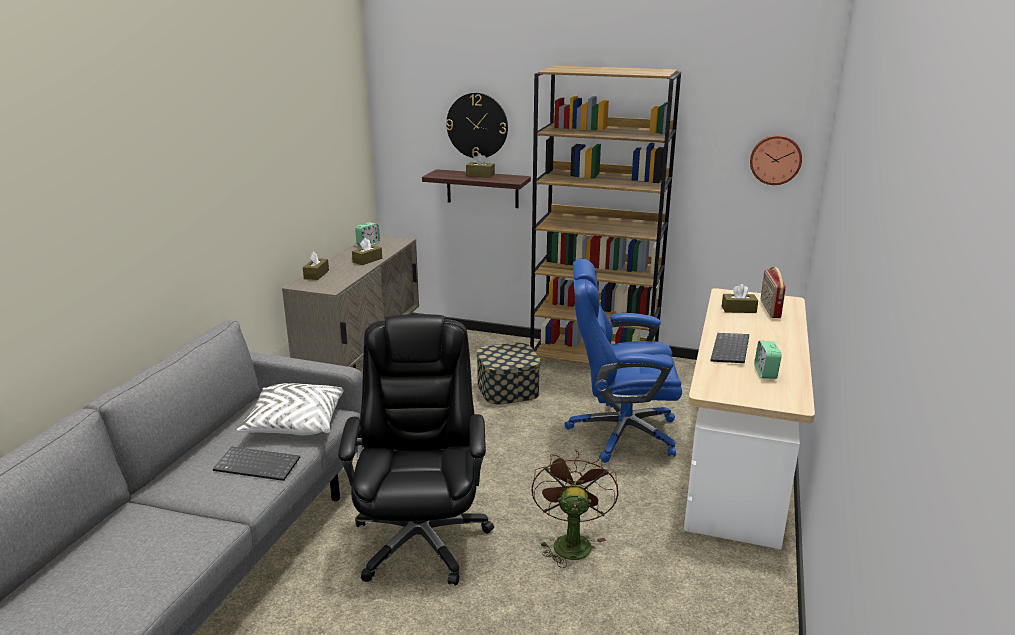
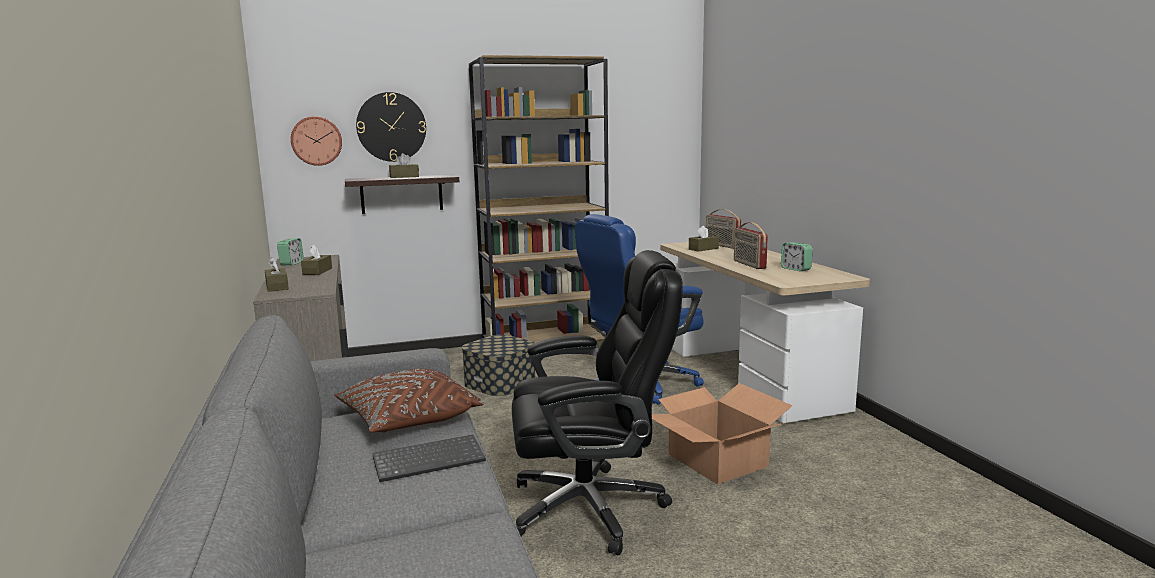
camera: 35 degrees left, 10 degrees down
white pillow [237,383,344,435] -> brown pillow [334,368,484,432]
black office chair [338,314,494,585] -> black office chair turned 120 degrees clockwise [512,250,683,555]
brown fan [532,449,619,568] -> cardboard box [652,383,792,485]
keyboard [710,333,749,363] -> radio [734,222,768,269]
wall clock [750,135,802,185] -> wall clock moved to [291,116,342,166]

